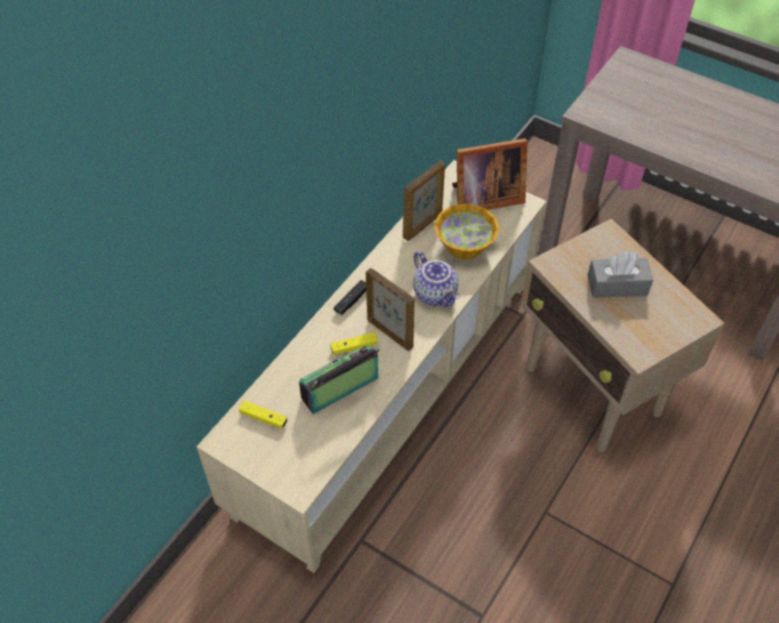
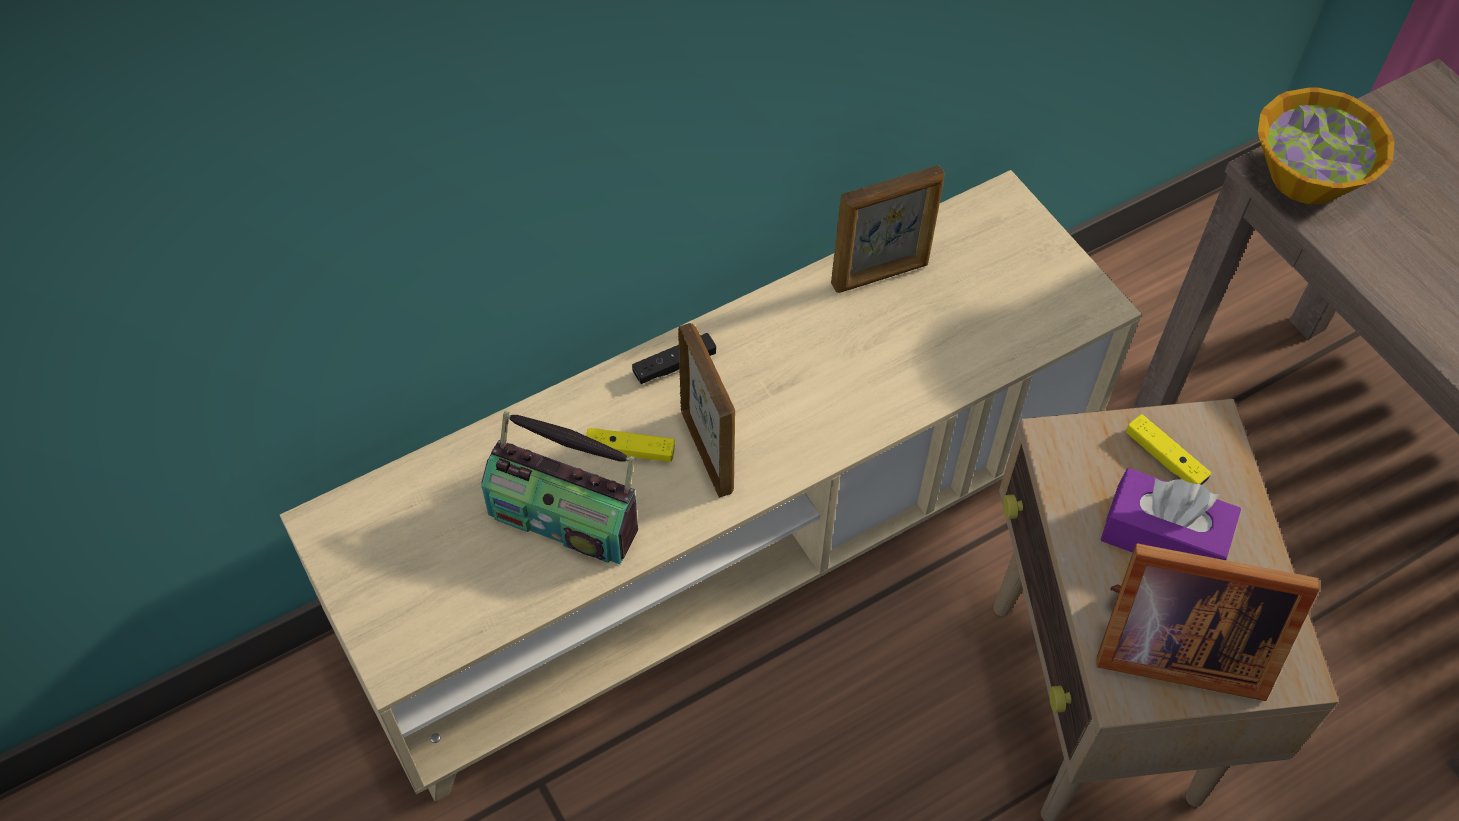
camera: 25 degrees right, 5 degrees up
yellow game controller [239,401,287,429] -> yellow game controller moved to [1126,414,1211,485]
radio [299,345,380,414] -> radio turned 150 degrees counterclockwise [481,411,638,564]
teapot [413,251,460,307] -> none
bowl [434,204,499,259] -> bowl moved to [1258,87,1394,204]
picture frame [452,138,527,210] -> picture frame moved to [1096,543,1319,701]
grey tissue box [587,252,653,298] -> purple tissue box [1100,468,1241,560]

